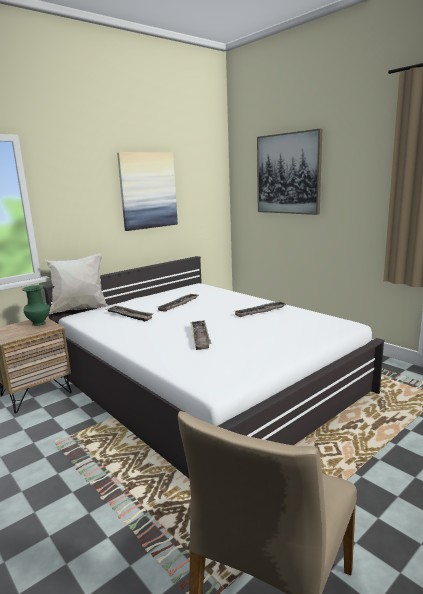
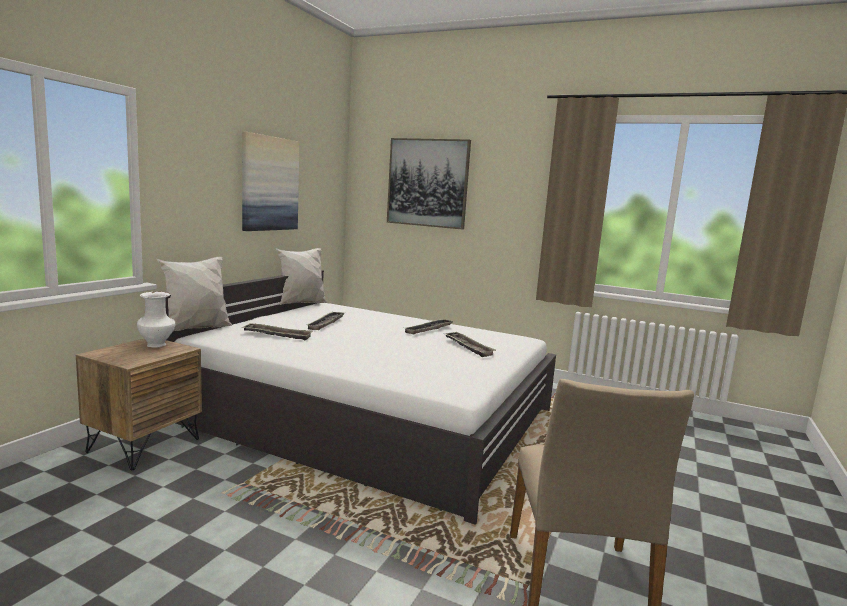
camera: 25 degrees left, 5 degrees down
green vase [22,285,50,326] -> white vase [137,292,175,347]
tray [190,320,212,350] -> tray moved to [445,331,496,357]
none -> white pillow [276,248,328,305]

